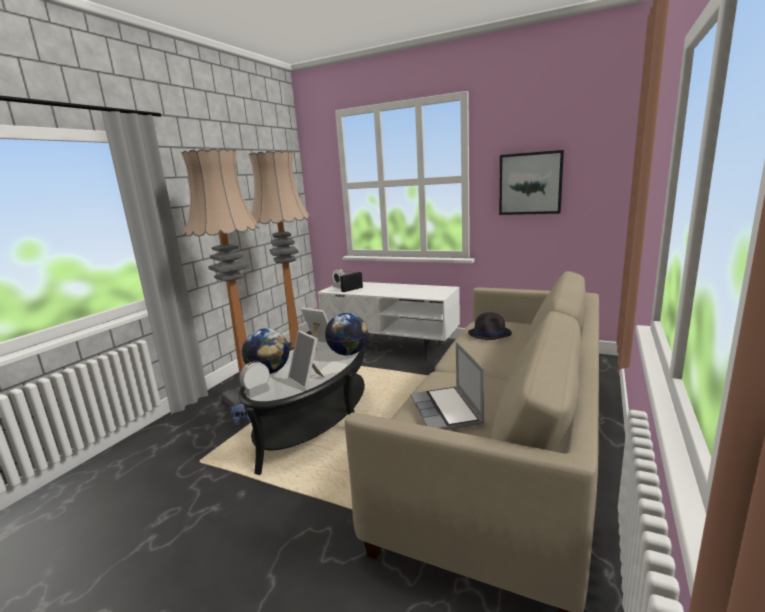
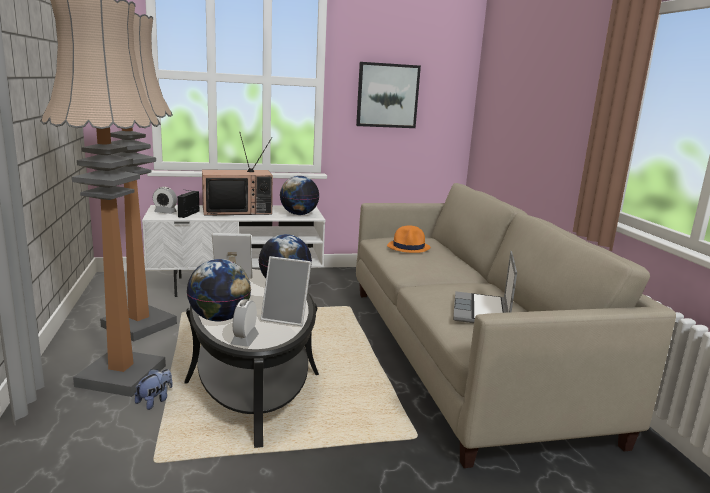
camera: 40 degrees left, 0 degrees up
laptop [410,341,485,430] -> laptop turned 60 degrees clockwise [453,251,517,323]
black hat [468,312,512,340] -> orange hat [387,226,431,253]
none -> television [202,132,273,216]
none -> globe [280,176,319,215]

